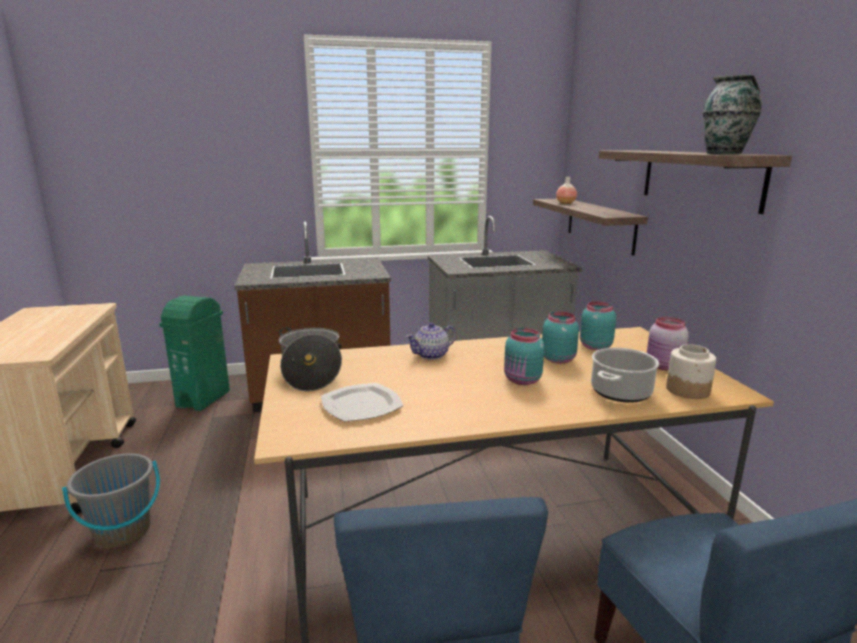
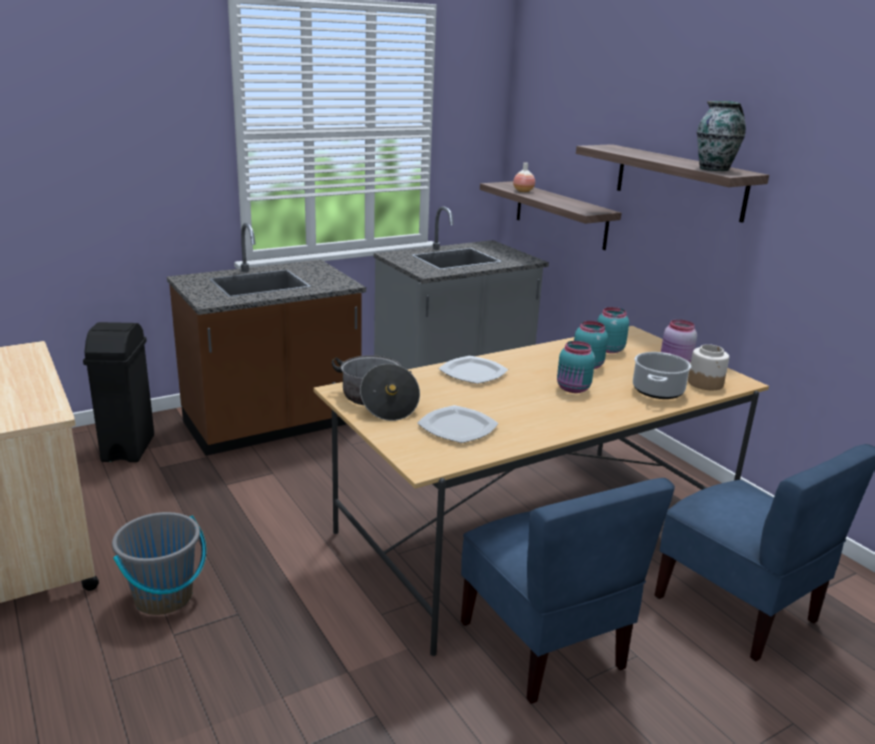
camera: 20 degrees left, 5 degrees up
green trash can [159,296,230,411] -> black trash can [83,322,154,462]
teapot [406,322,456,360] -> plate [439,356,508,384]

